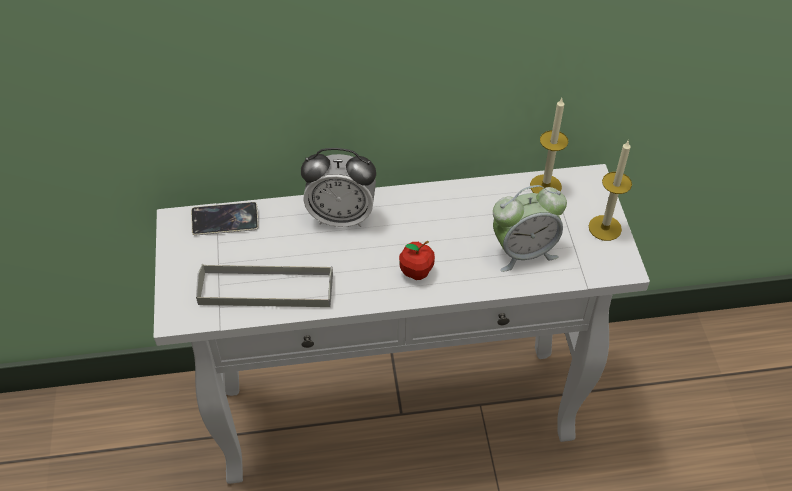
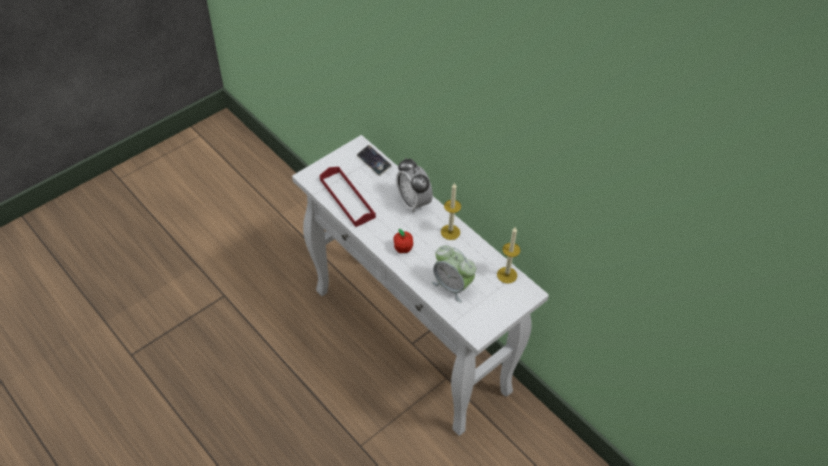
camera: 55 degrees right, 0 degrees up
grey tray [196,264,333,307] -> red tray [320,167,376,227]
candle [588,140,632,241] -> candle moved to [441,183,461,240]

